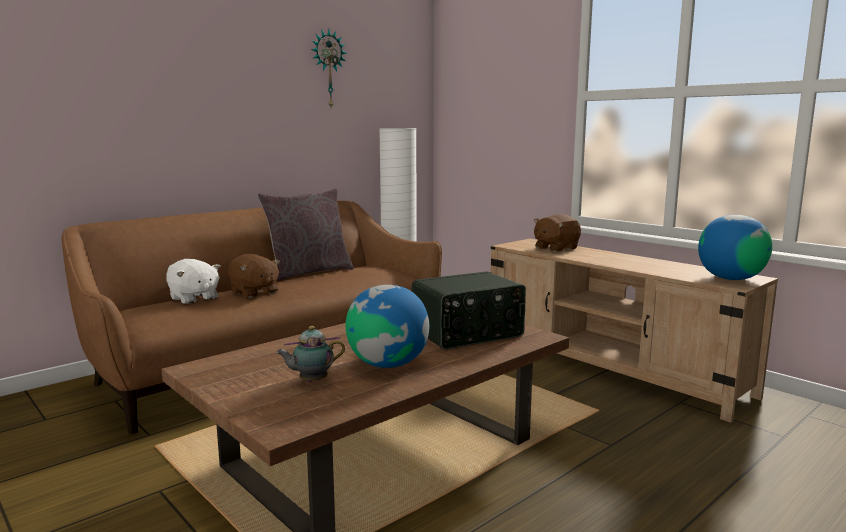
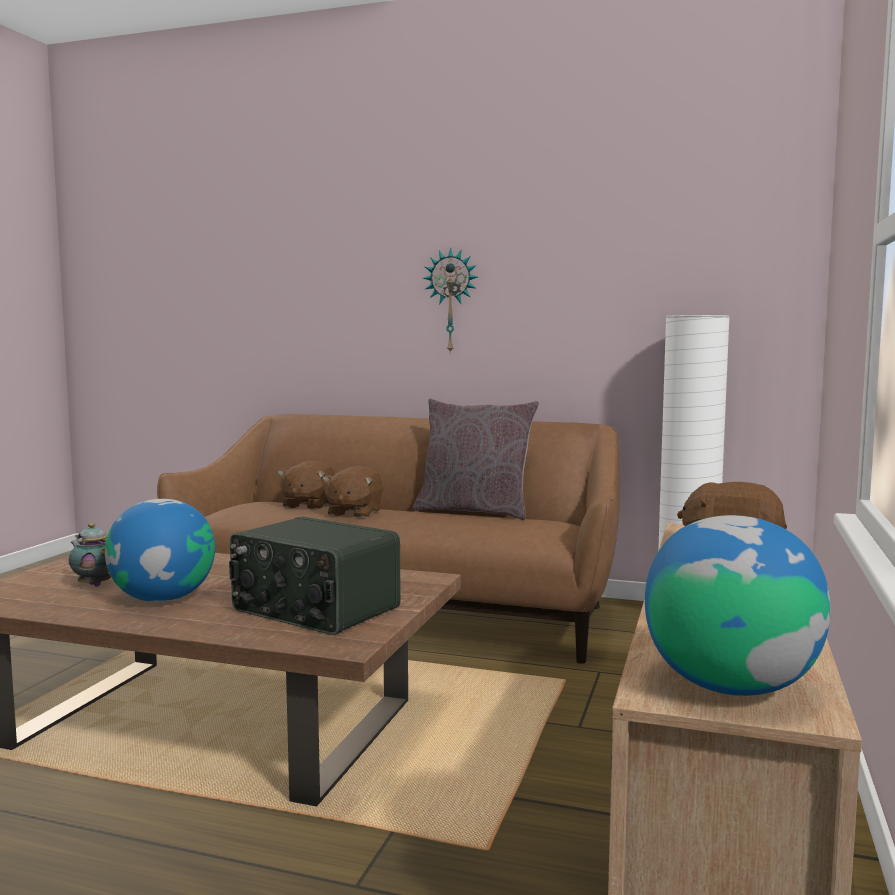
camera: 60 degrees right, 5 degrees down
white plush toy [166,259,221,304] -> brown plush toy [277,461,335,510]
wall clock [311,29,346,107] -> wall clock moved to [423,247,478,355]

